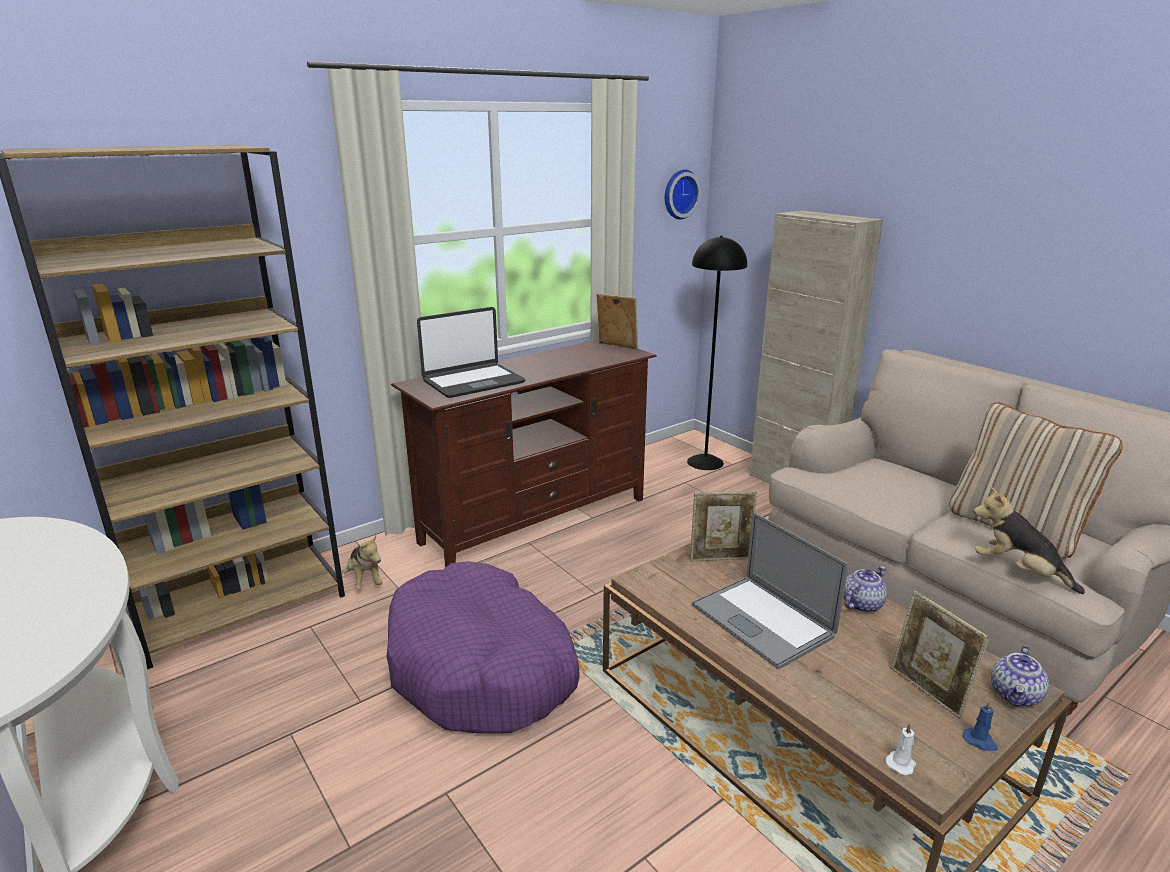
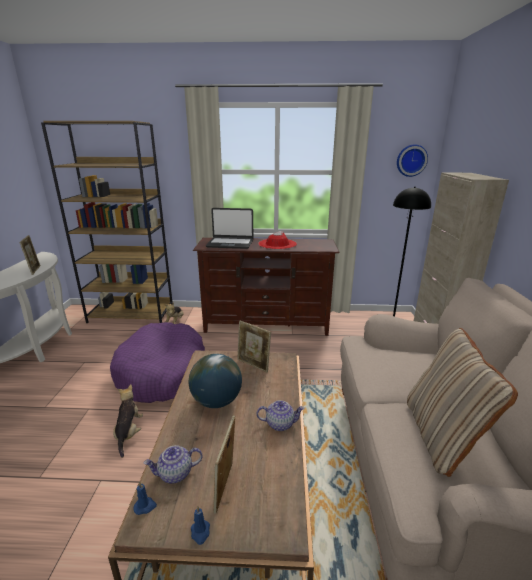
camera: 40 degrees right, 0 degrees up
picture frame [597,294,638,349] -> picture frame moved to [19,235,40,275]
laptop [692,512,848,669] -> globe [189,354,242,408]
white candle [885,723,916,775] -> blue candle [133,482,157,515]
plush toy [973,486,1085,594] -> plush toy moved to [113,384,143,458]
teapot [991,645,1049,707] -> teapot moved to [143,445,203,484]
none -> red hat [258,231,297,249]

